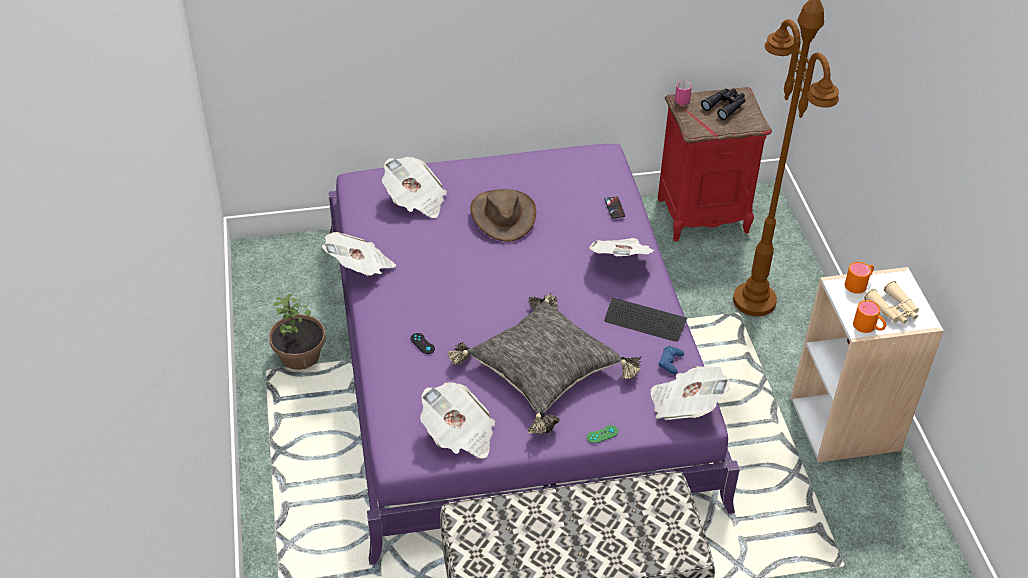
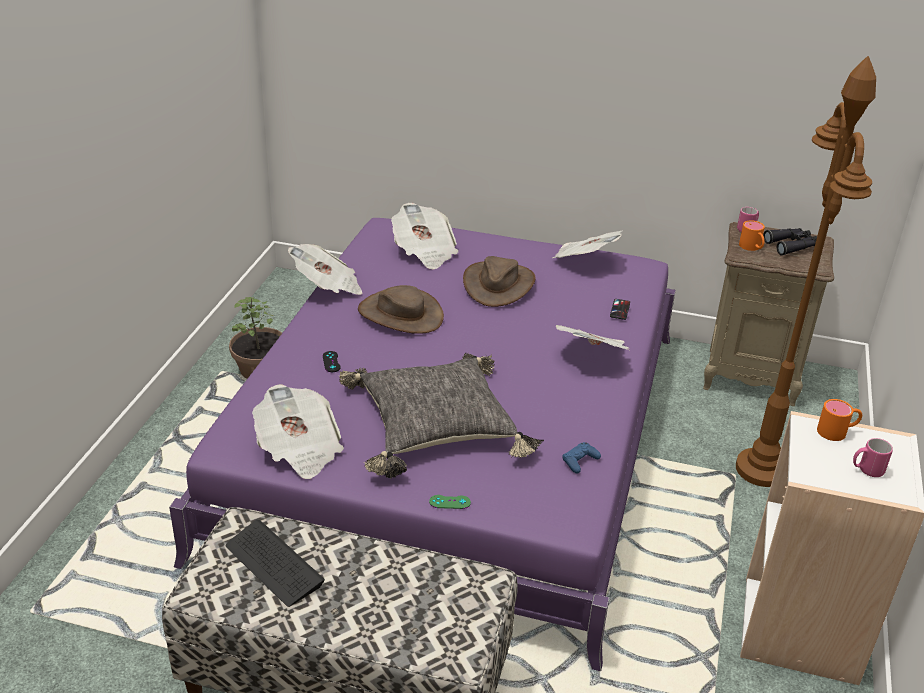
camera: 25 degrees right, 10 degrees down
keyboard [604,298,687,342] -> keyboard moved to [226,520,325,607]
newspaper [650,366,730,420] -> newspaper moved to [552,231,622,258]
red nightstand [658,87,772,241] -> beige nightstand [703,222,834,406]
orange mug [853,300,886,333] -> orange mug moved to [739,220,765,251]
beige binoculars [864,281,919,324] -> pink mug [853,438,893,477]
none -> brown hat [358,285,444,334]

